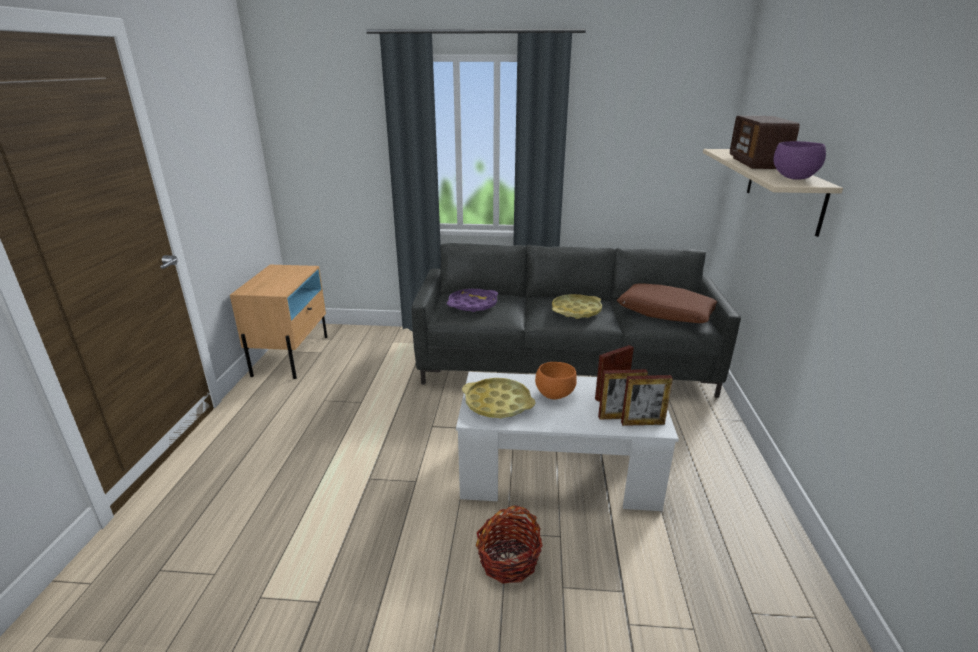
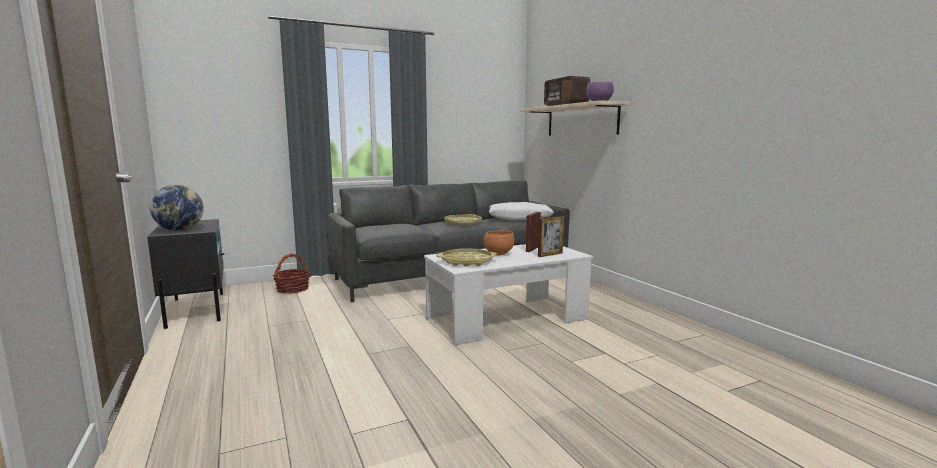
camera: 30 degrees left, 15 degrees down
beige nightstand [230,265,327,379] -> black nightstand [147,219,224,329]
purple tray [447,289,498,312] -> none
basket [476,505,543,584] -> basket moved to [273,254,310,294]
brown pillow [617,284,717,323] -> white pillow [489,202,554,220]
picture frame [621,375,673,426] -> none
none -> globe [149,185,204,231]

